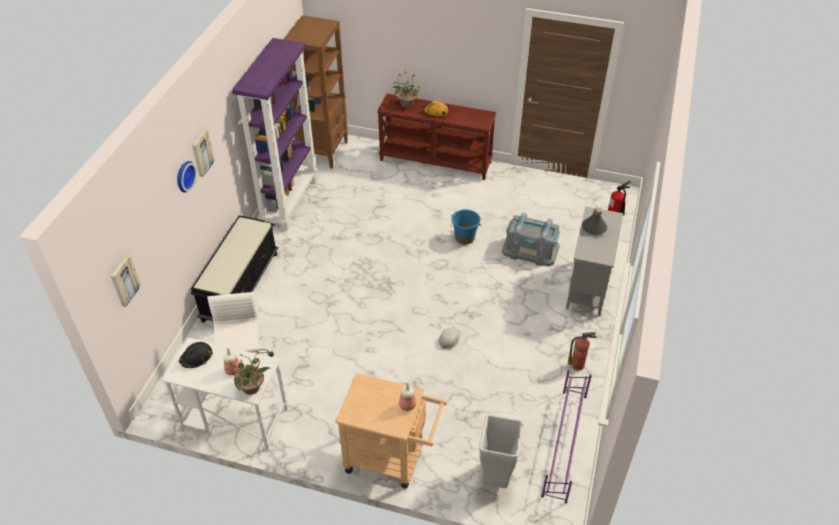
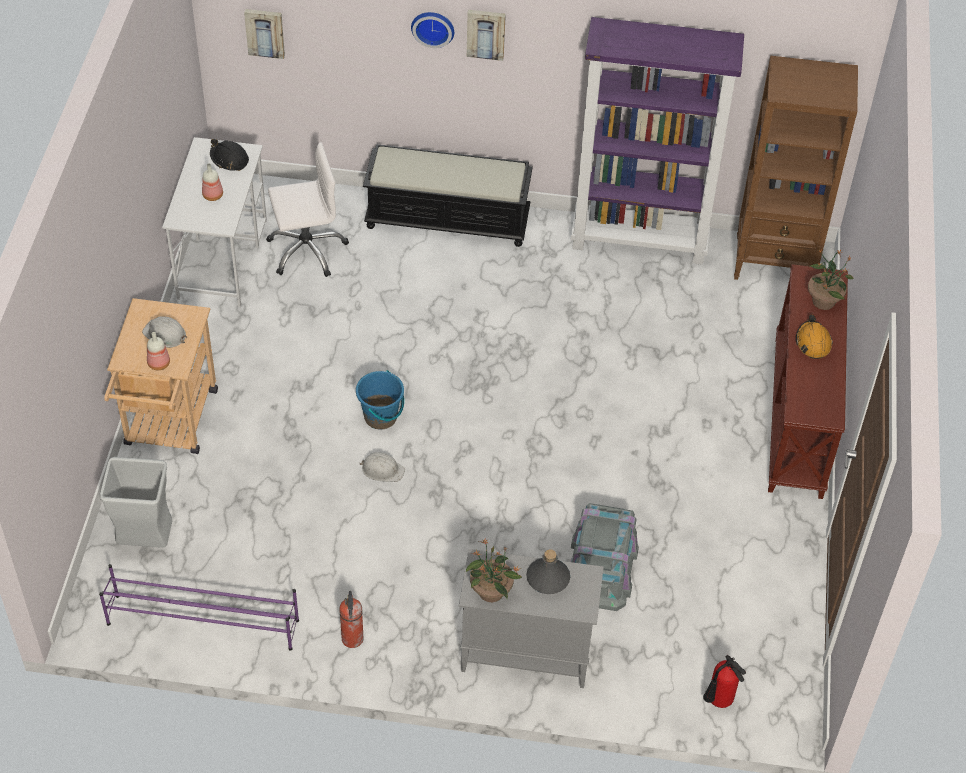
camera: 80 degrees right, 5 degrees up
potted plant [226,351,270,395] -> potted plant moved to [466,539,522,602]
blue bucket [451,209,482,244] -> blue bucket moved to [356,370,404,430]
none -> white hard hat [142,316,187,348]

